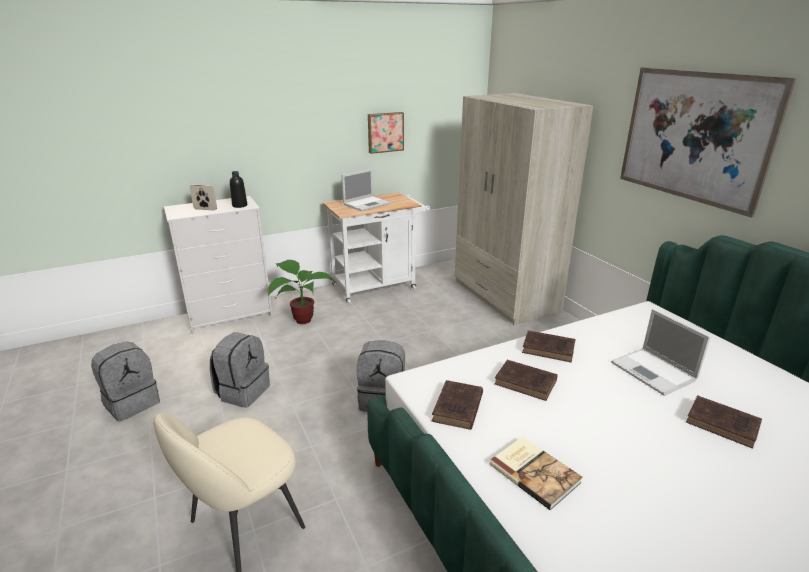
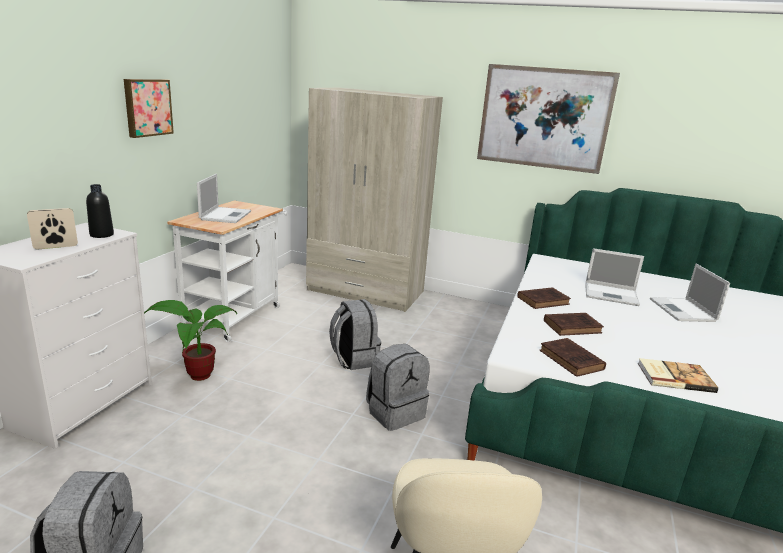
camera: 45 degrees left, 5 degrees down
grey backpack [210,332,270,408] -> grey backpack moved to [329,299,381,370]
picture [368,112,404,154] -> picture moved to [124,79,174,138]
brown book [686,395,762,449] -> laptop [650,264,730,322]

